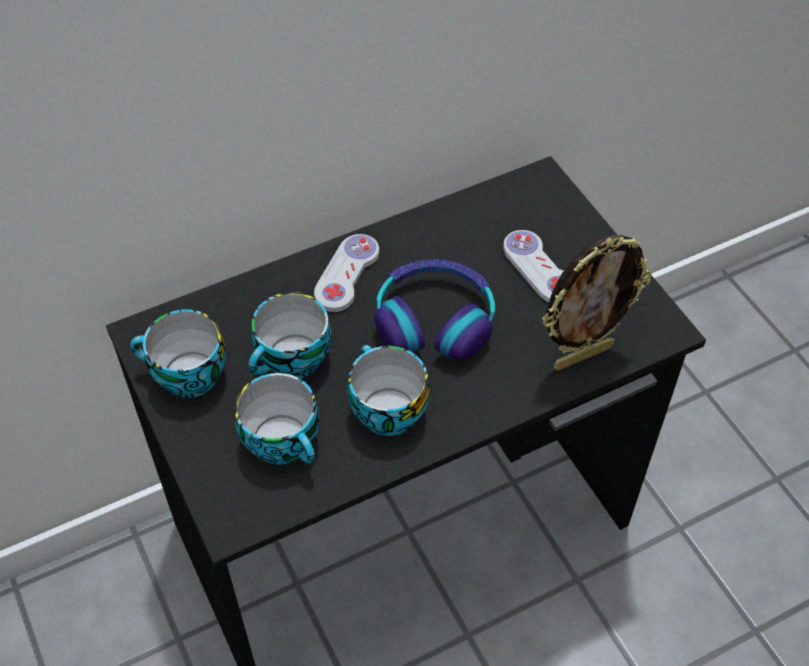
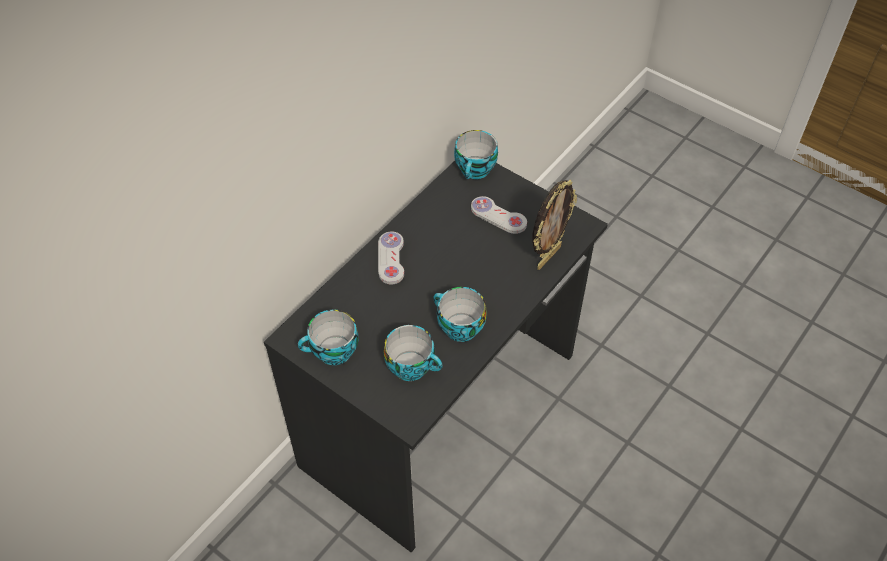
camera: 25 degrees left, 0 degrees up
cup [249,292,331,379] -> cup moved to [454,130,498,179]
headphones [374,259,495,360] -> none

